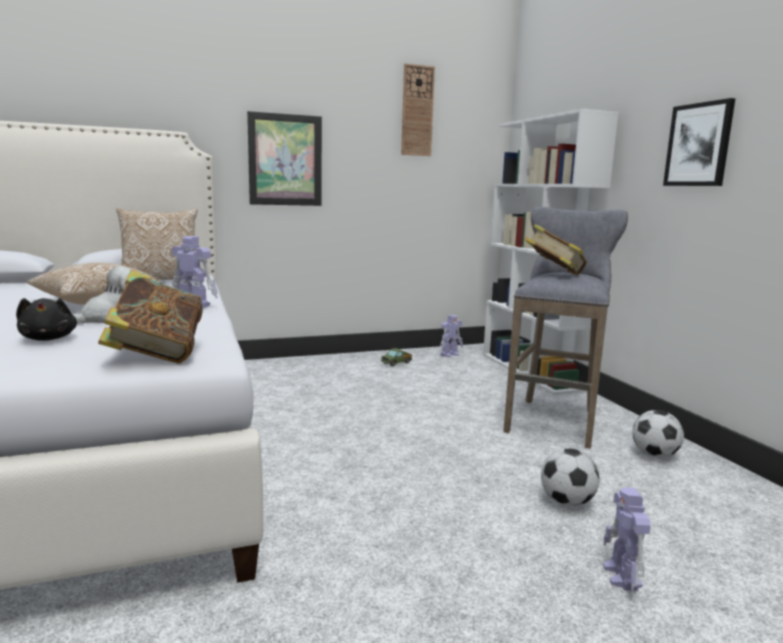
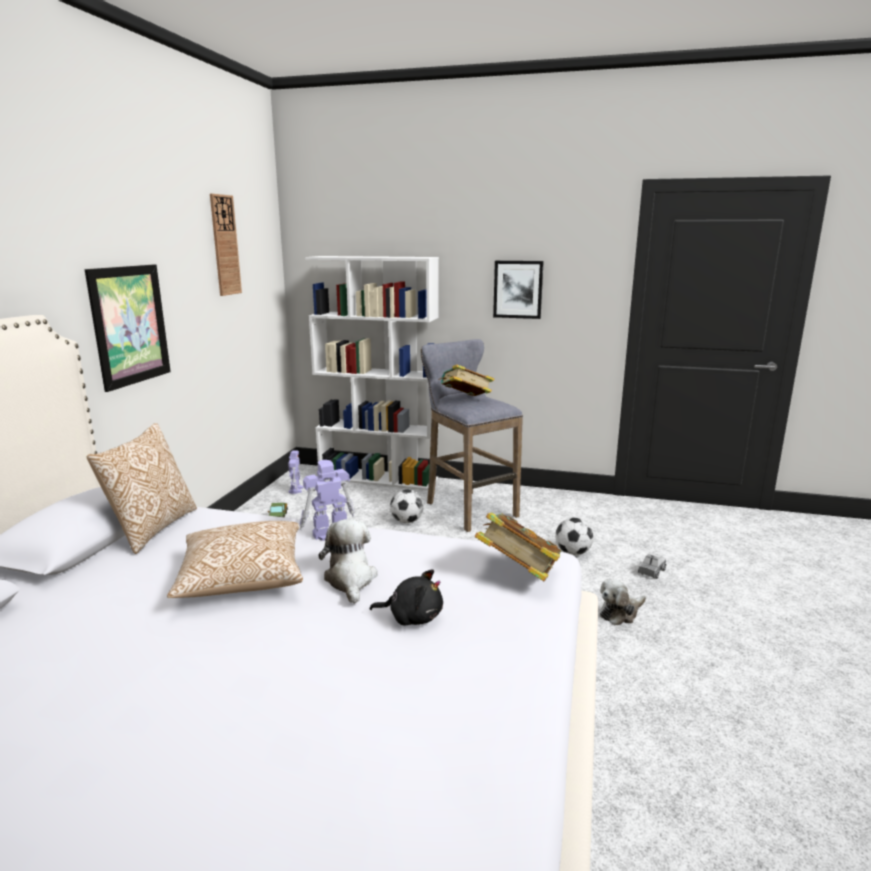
camera: 55 degrees left, 5 degrees up
toy robot [603,487,651,591] -> toy truck [638,552,666,579]
football [632,410,684,458] -> football moved to [390,489,424,523]
none -> plush toy [600,579,646,625]

